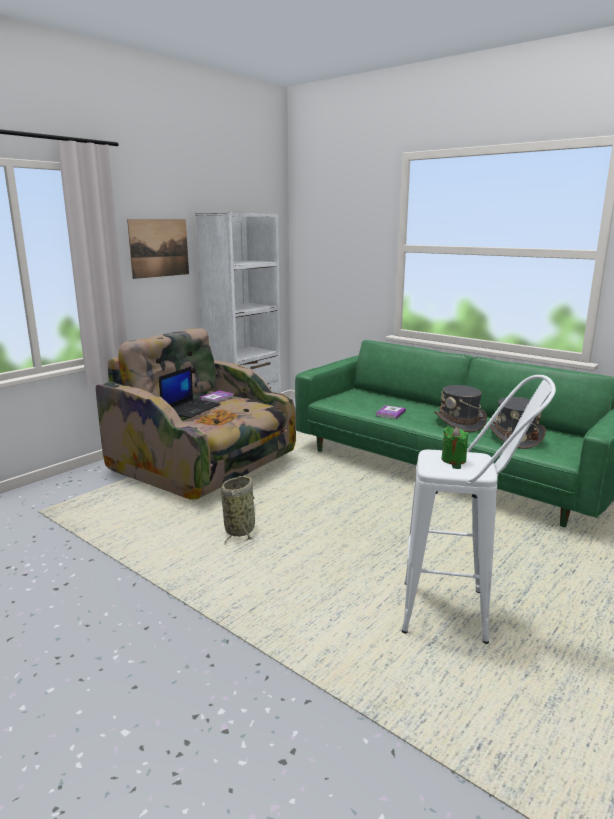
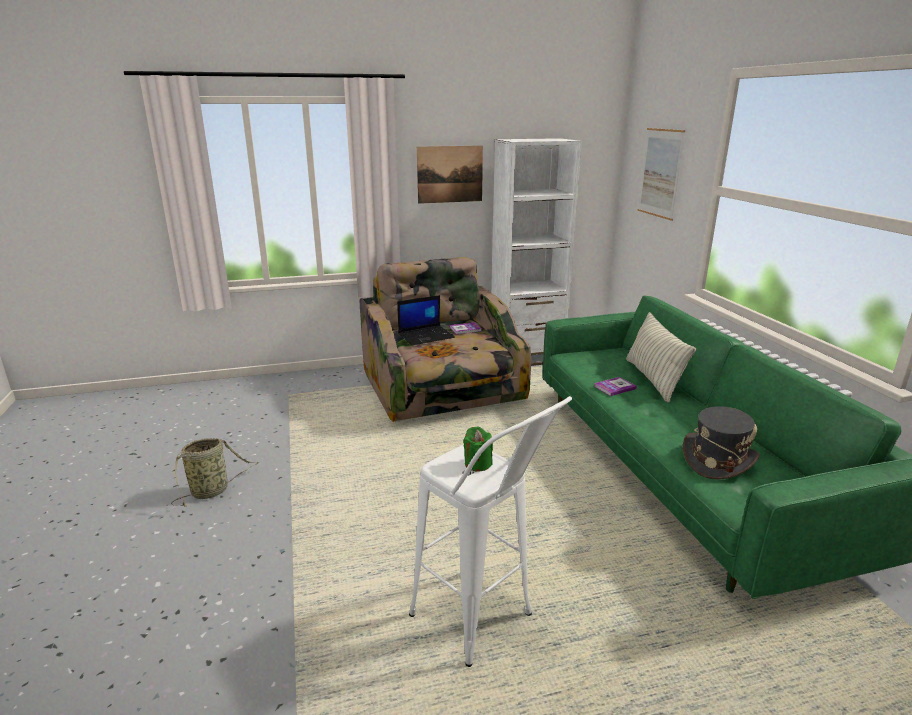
camera: 35 degrees right, 5 degrees up
basket [221,476,255,545] -> basket moved to [171,438,259,507]
grey hat [434,385,487,432] -> none
none -> pillow [626,312,696,403]
none -> picture [638,128,685,221]

